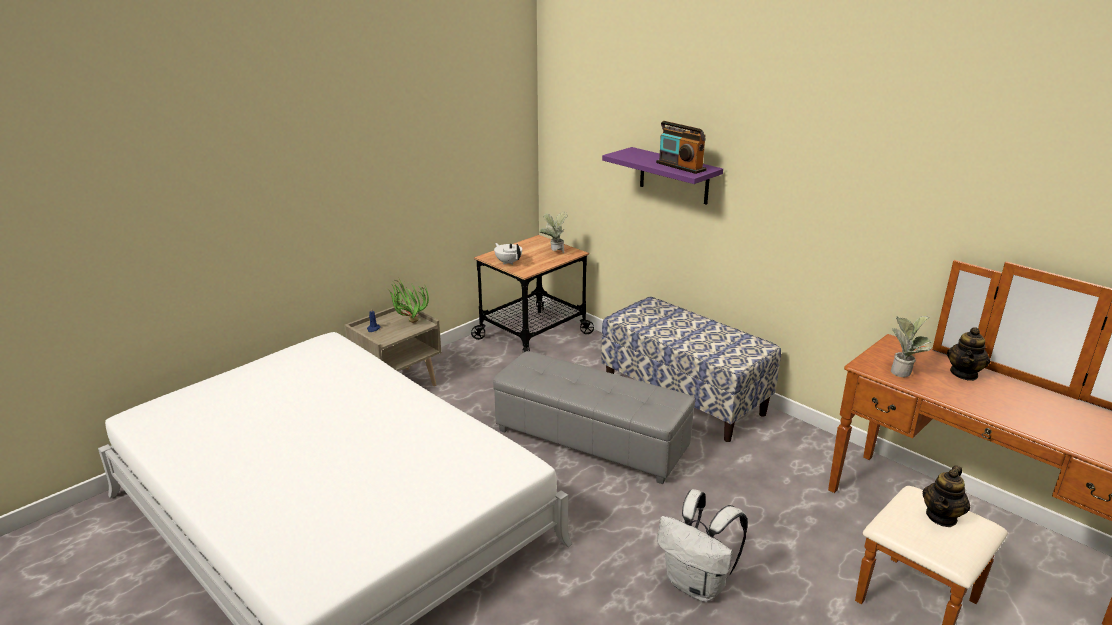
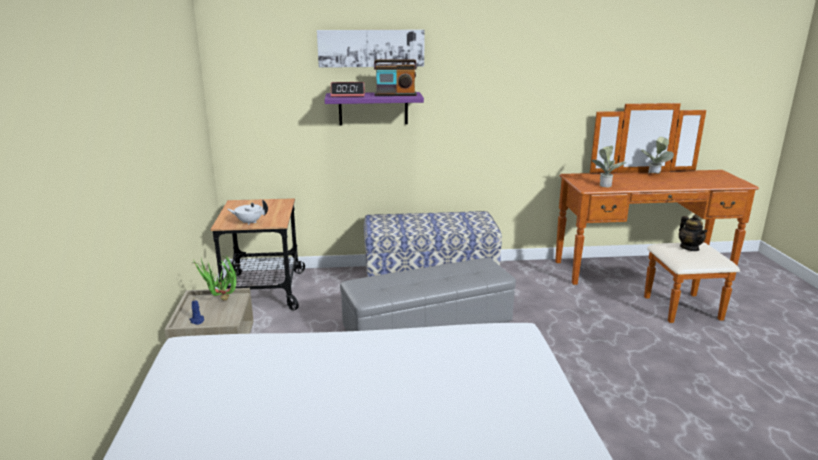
camera: 50 degrees left, 5 degrees down
potted plant [539,211,568,253] -> potted plant moved to [641,136,674,174]
white backpack [657,489,748,602] -> none
teapot [947,327,990,381] -> none
none -> picture [317,30,425,68]
none -> alarm clock [331,82,365,97]

